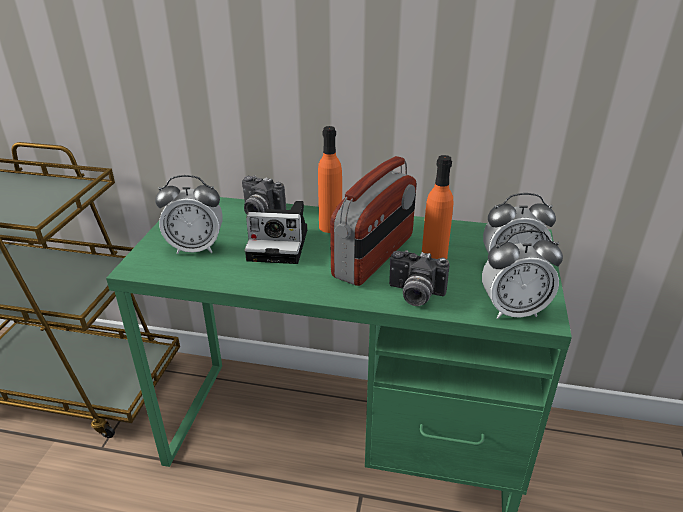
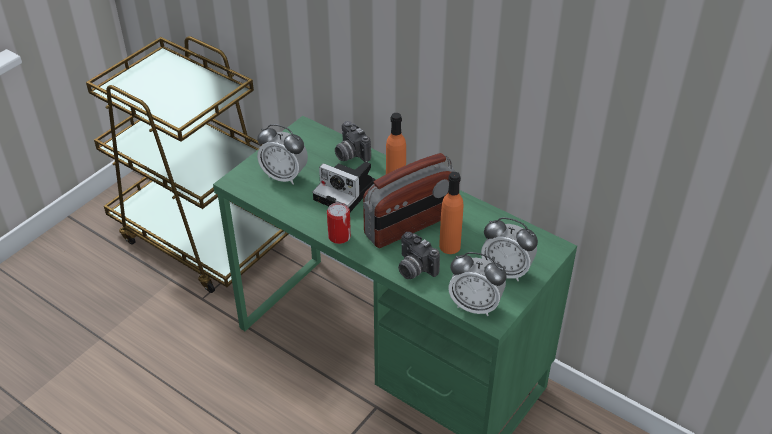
camera: 25 degrees right, 10 degrees up
none -> can [327,202,351,244]

